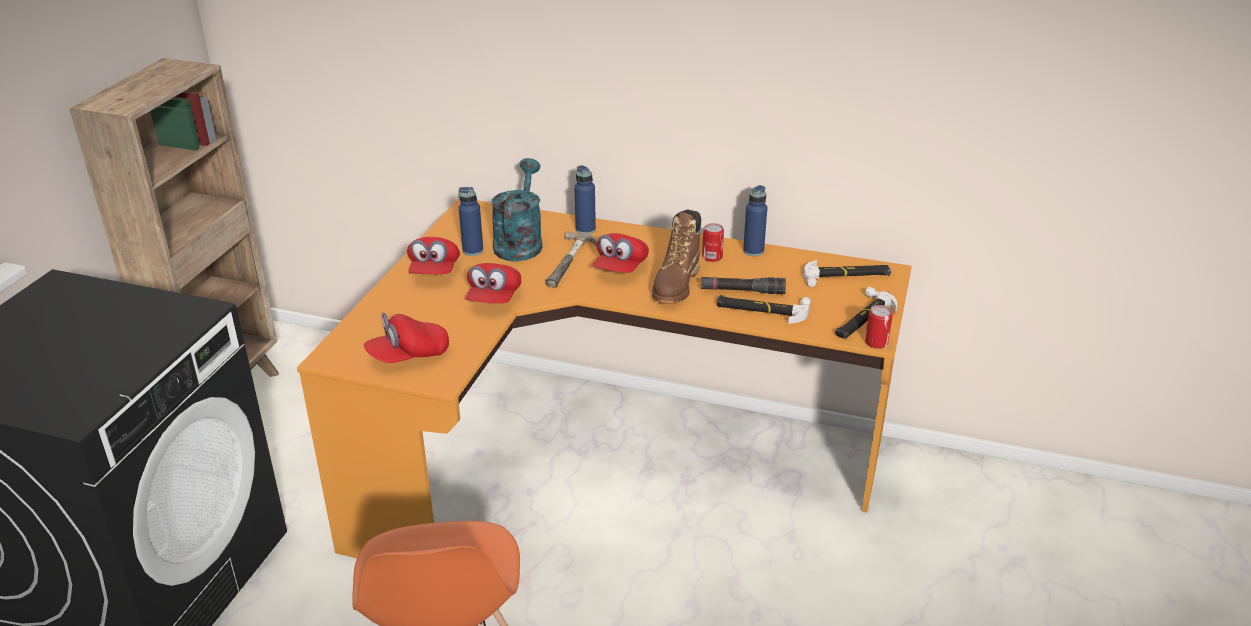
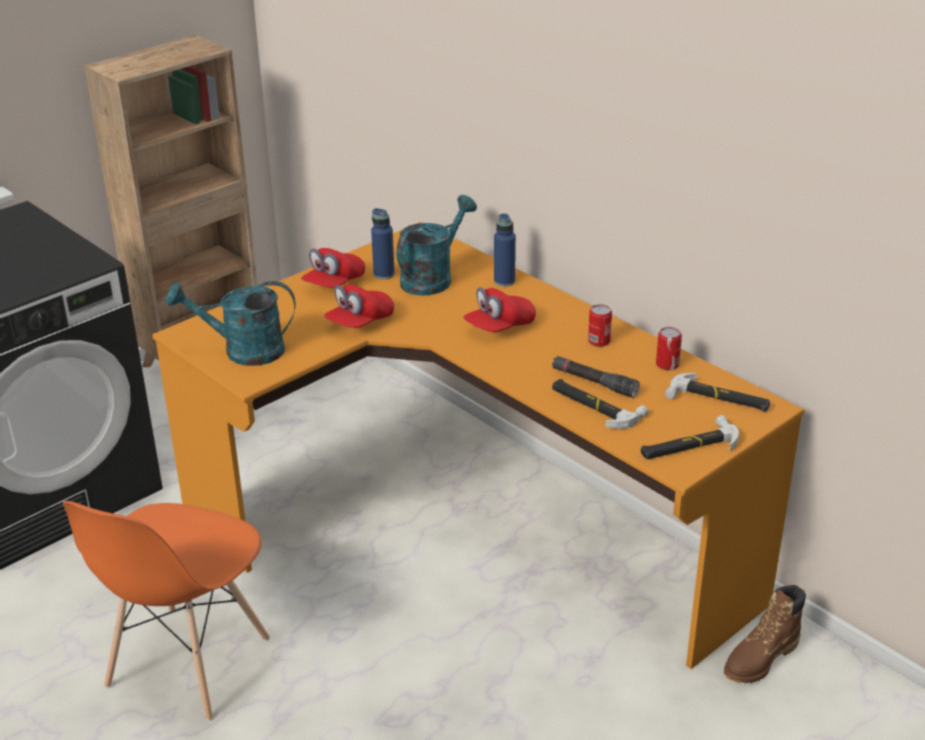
camera: 30 degrees right, 0 degrees up
red cap [364,313,449,363] -> turquoise watering can [166,281,295,366]
hammer [545,231,597,288] -> none
brown boot [652,210,701,303] -> brown boot moved to [724,585,806,683]
blue bottle [743,185,767,256] -> none
can [865,305,893,349] -> can moved to [656,327,682,370]

